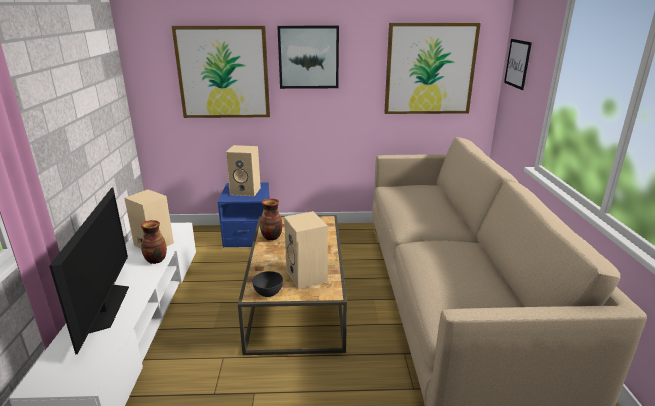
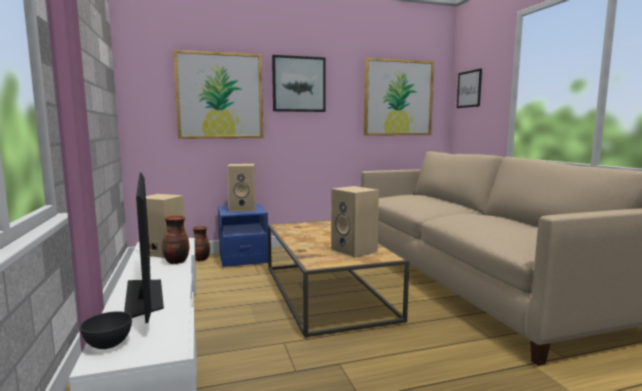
camera: 15 degrees left, 15 degrees down
grey bowl [252,271,283,297] -> grey bowl moved to [80,311,132,349]
vase [260,198,282,241] -> vase moved to [193,226,210,261]

